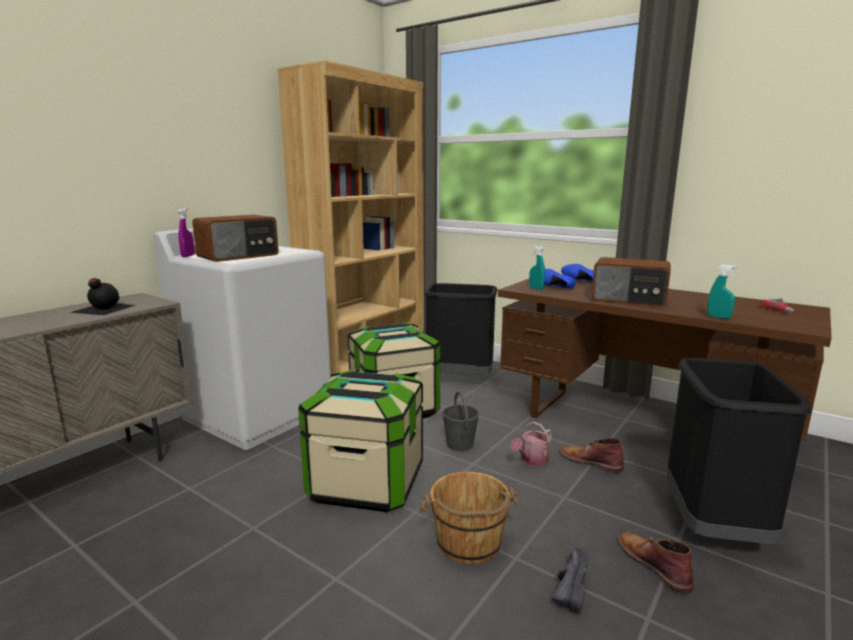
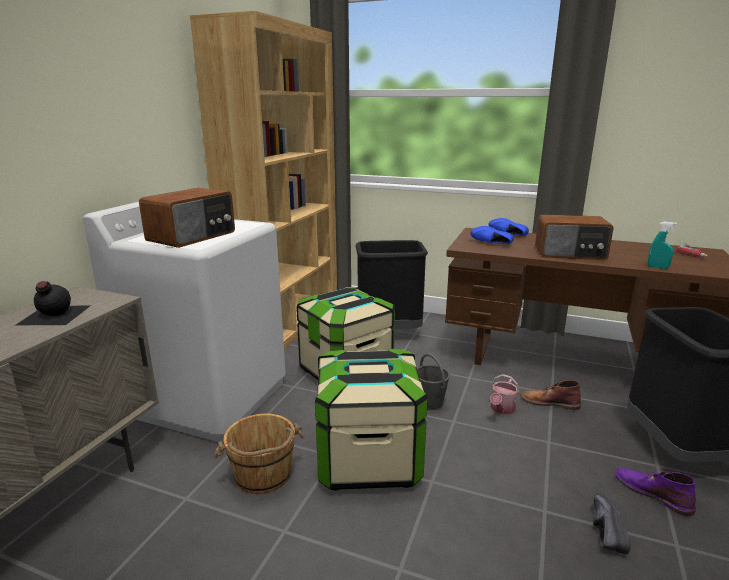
camera: 15 degrees left, 5 degrees up
purple spray bottle [178,208,194,257] -> none
brown bucket [418,471,520,564] -> brown bucket moved to [213,414,305,494]
turquoise spray bottle [529,245,545,290] -> none
brown boot [618,532,694,594] -> purple boot [615,468,696,516]

